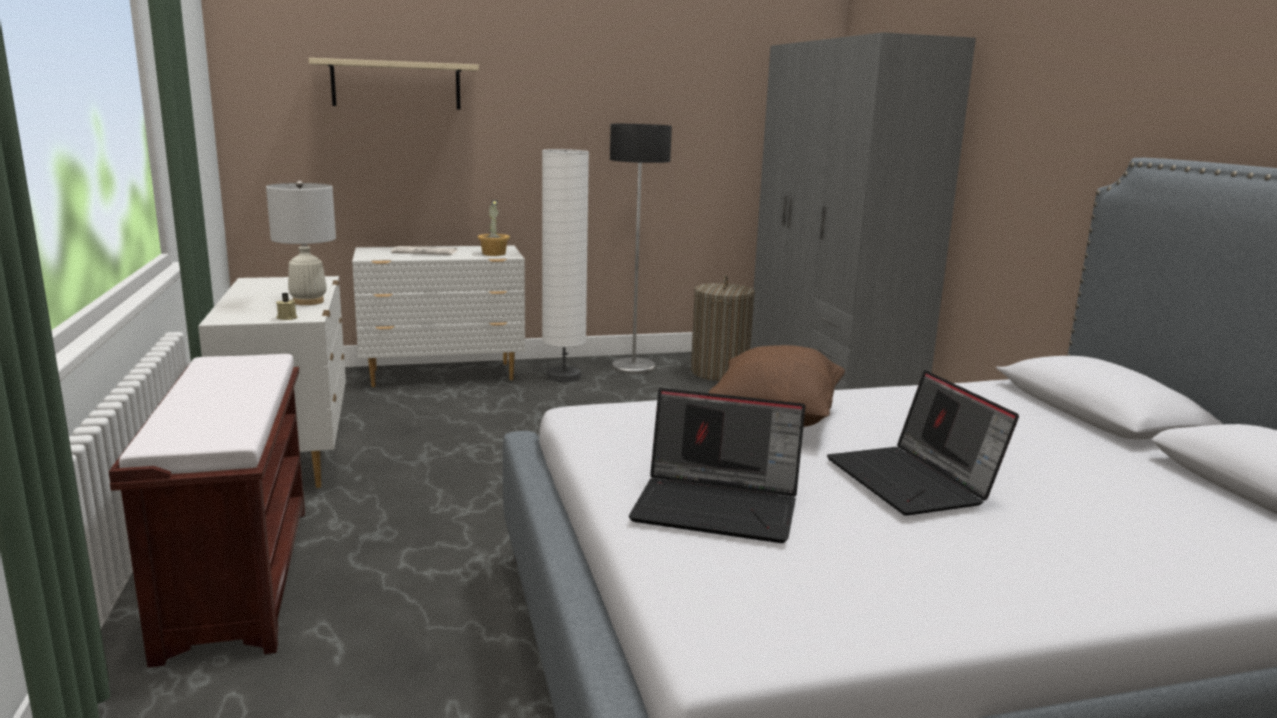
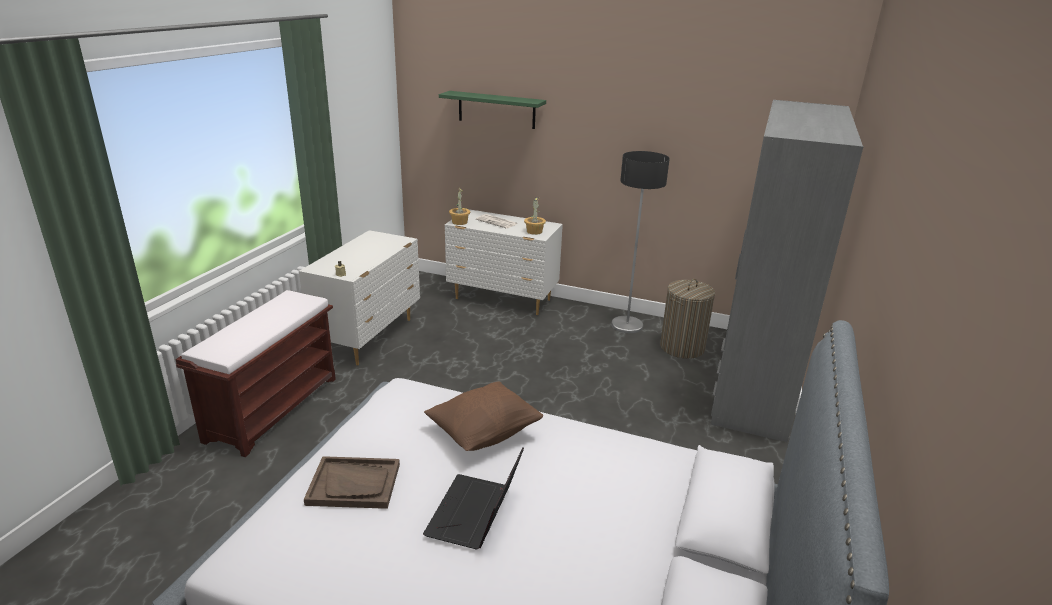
camera: 35 degrees right, 10 degrees up
white table lamp [266,181,336,305] -> none
beige shelf [309,58,479,109] -> green shelf [439,91,546,129]
white floor lamp [542,149,589,382] -> none
laptop [629,388,805,543] -> brown tray [304,456,400,509]
none -> potted plant [449,188,470,225]

